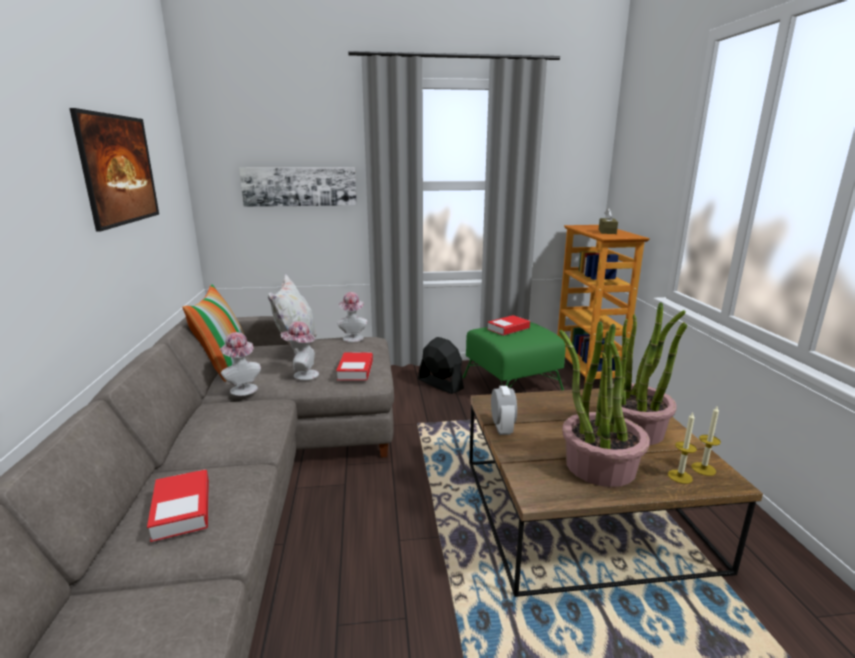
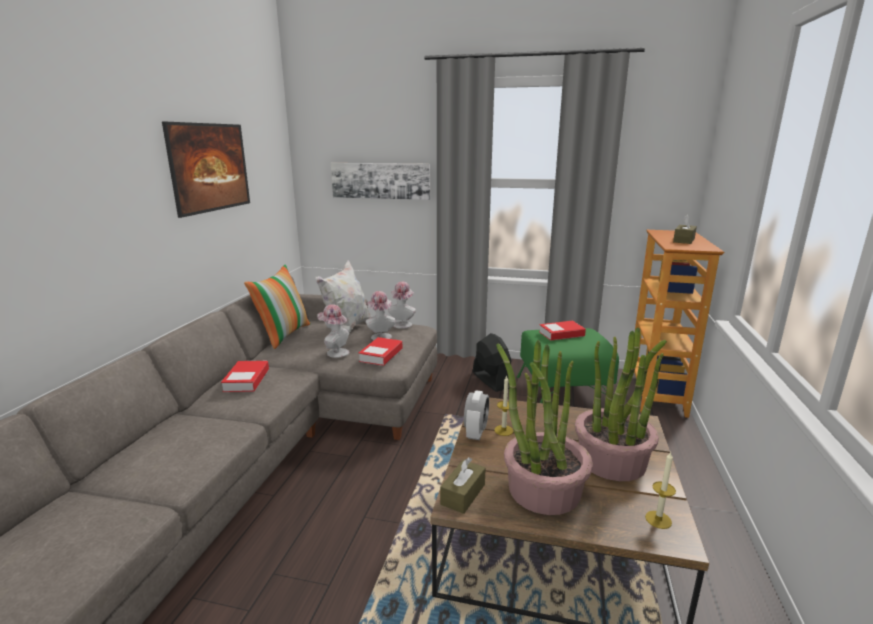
camera: 20 degrees right, 0 degrees up
book [147,470,209,542] -> book moved to [221,361,269,392]
hat [220,332,261,396] -> hat moved to [365,291,396,340]
candle [668,413,697,484] -> candle moved to [494,376,513,436]
none -> brown tissue box [440,457,486,514]

